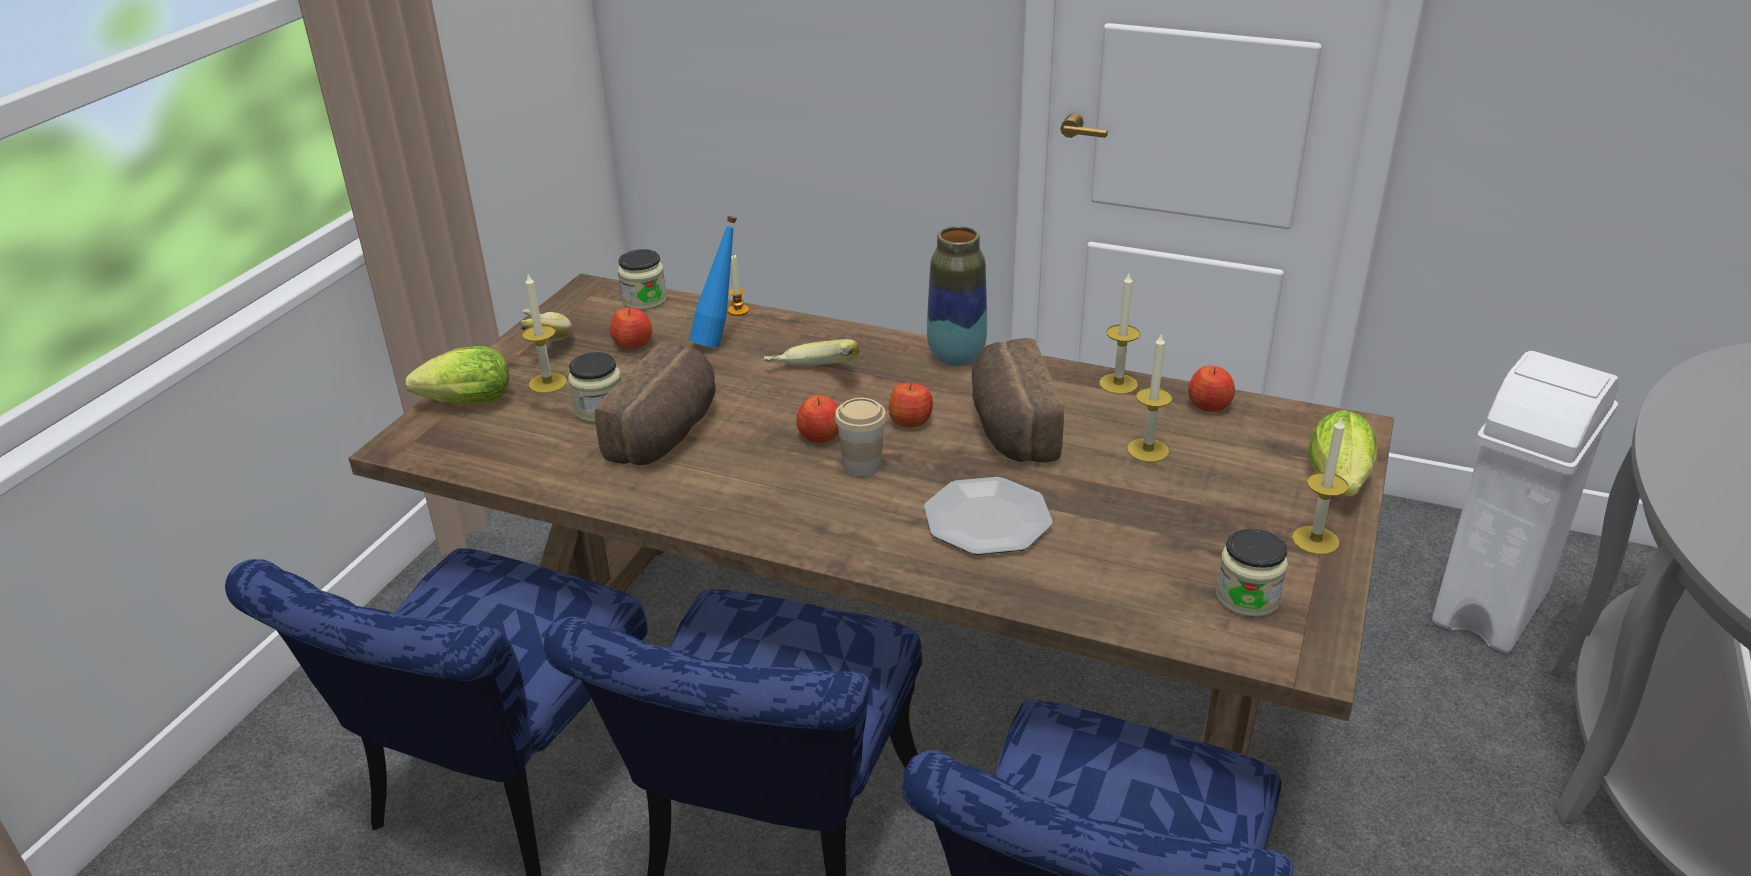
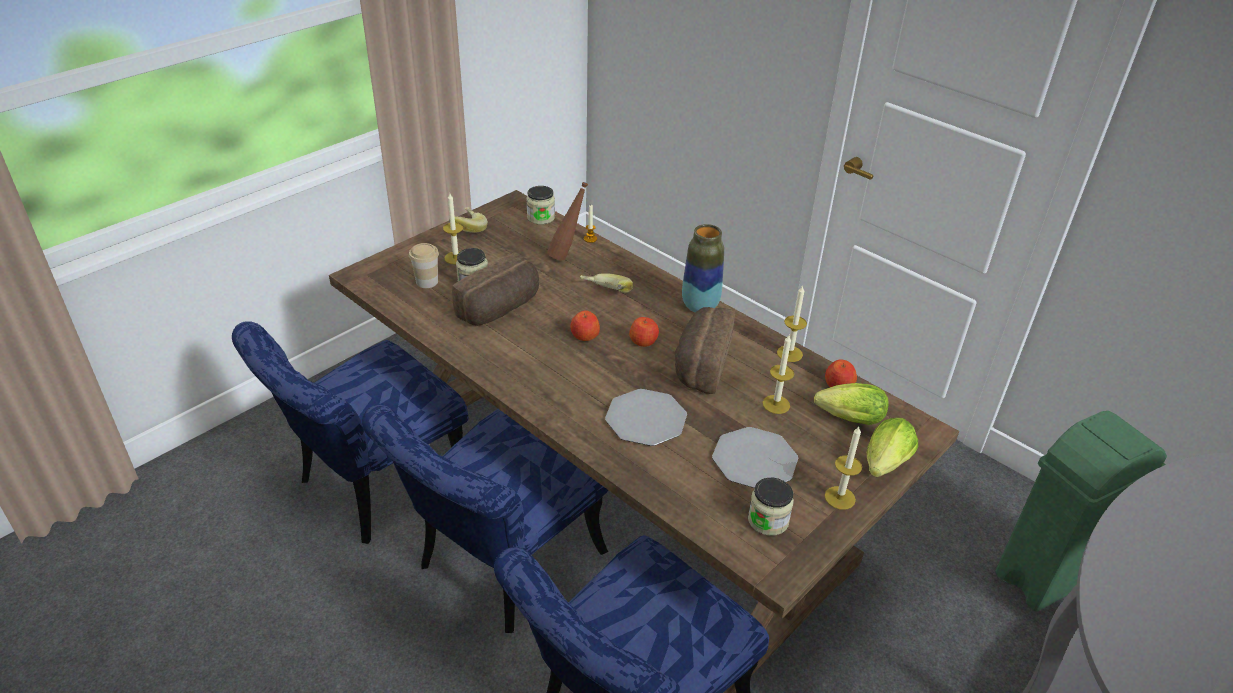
camera: 20 degrees right, 5 degrees up
lettuce [406,346,509,404] -> lettuce moved to [814,383,889,425]
apple [610,308,652,349] -> none
blue bottle [689,216,737,347] -> brown bottle [547,182,588,260]
cup [835,398,887,477] -> cup moved to [409,243,439,288]
white trash can [1432,351,1619,653] -> green trash can [995,411,1167,612]
none -> plate [712,427,798,488]

